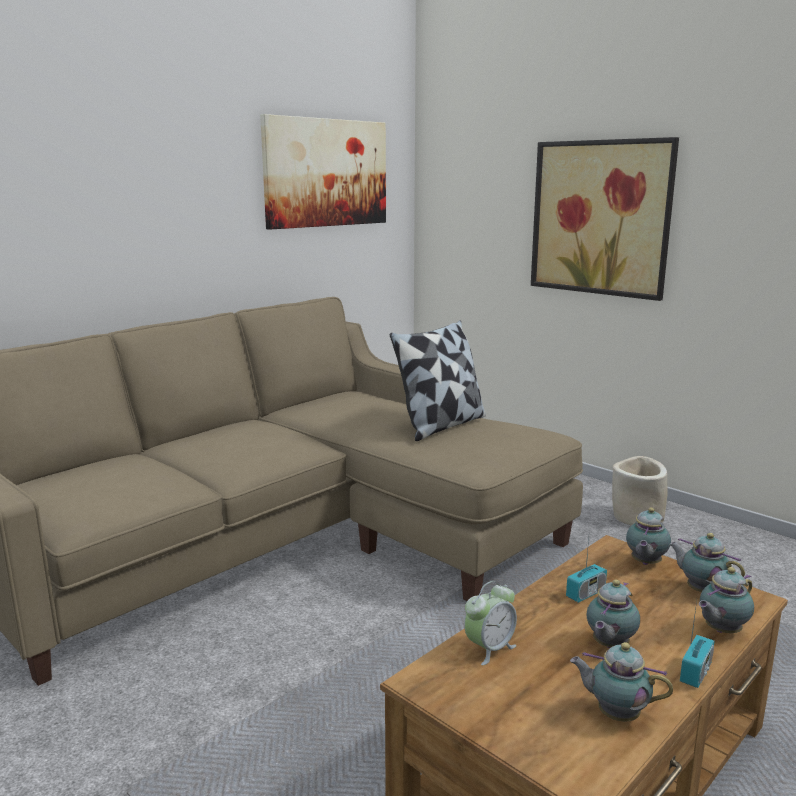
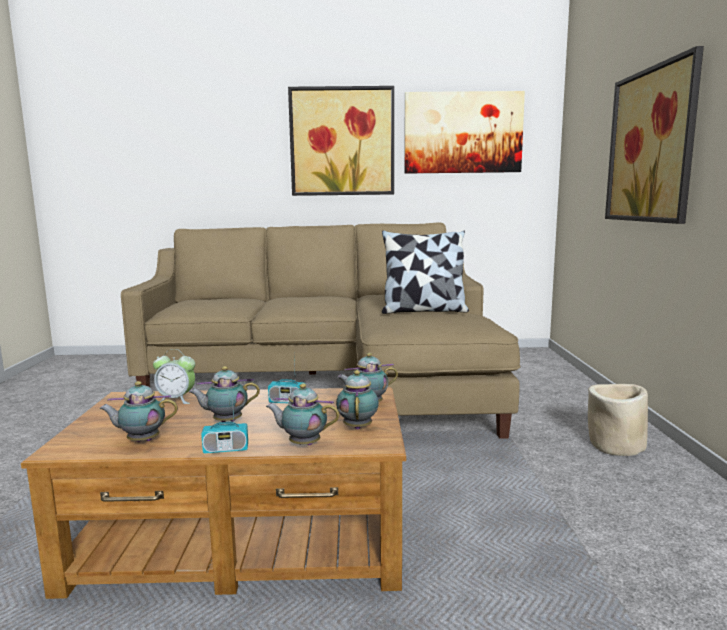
camera: 45 degrees right, 5 degrees down
teapot [570,642,673,721] -> teapot turned 75 degrees counterclockwise [99,381,178,442]
none -> picture [288,86,394,196]

